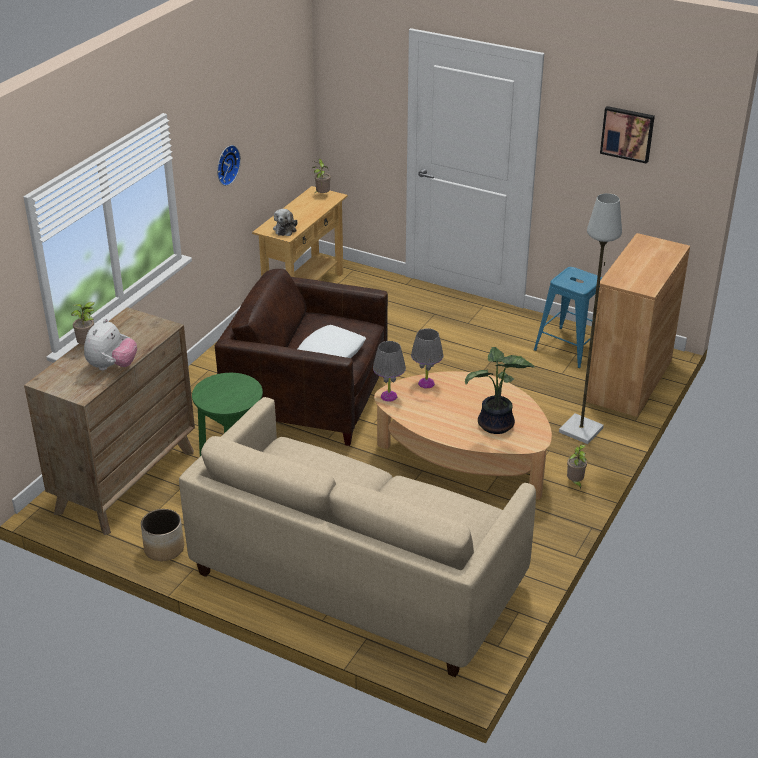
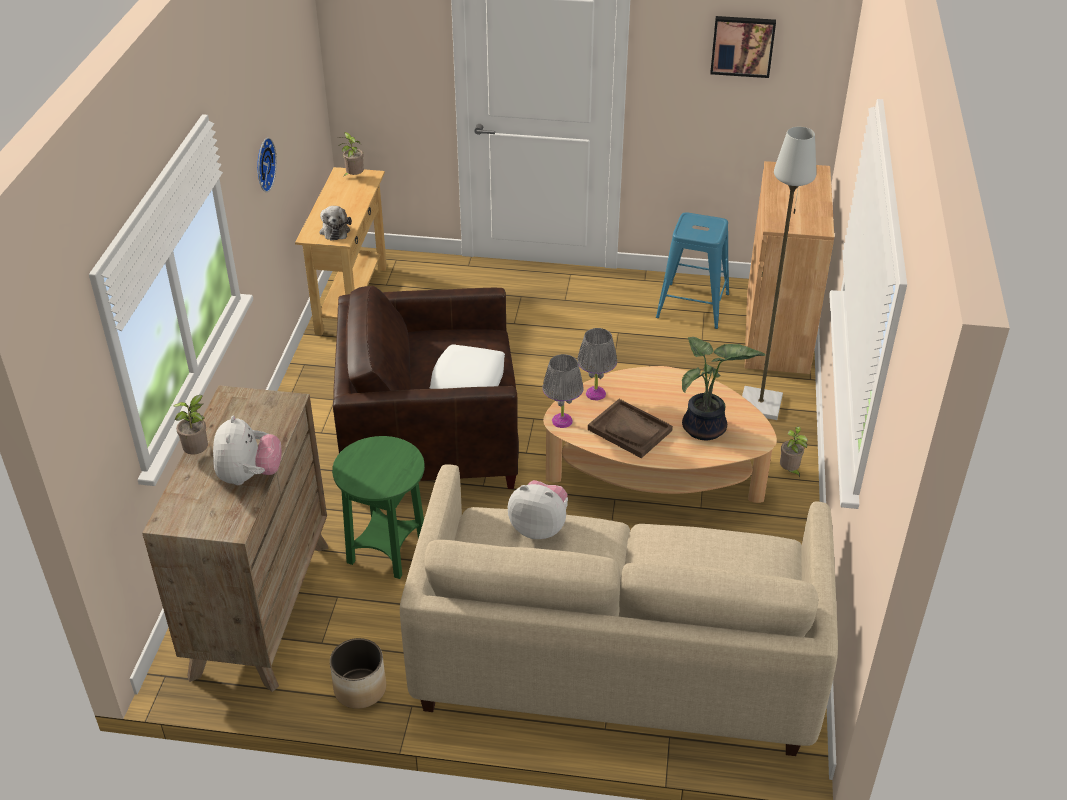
camera: 20 degrees left, 5 degrees up
none -> plush toy [508,480,568,539]
none -> brown tray [588,399,673,458]

